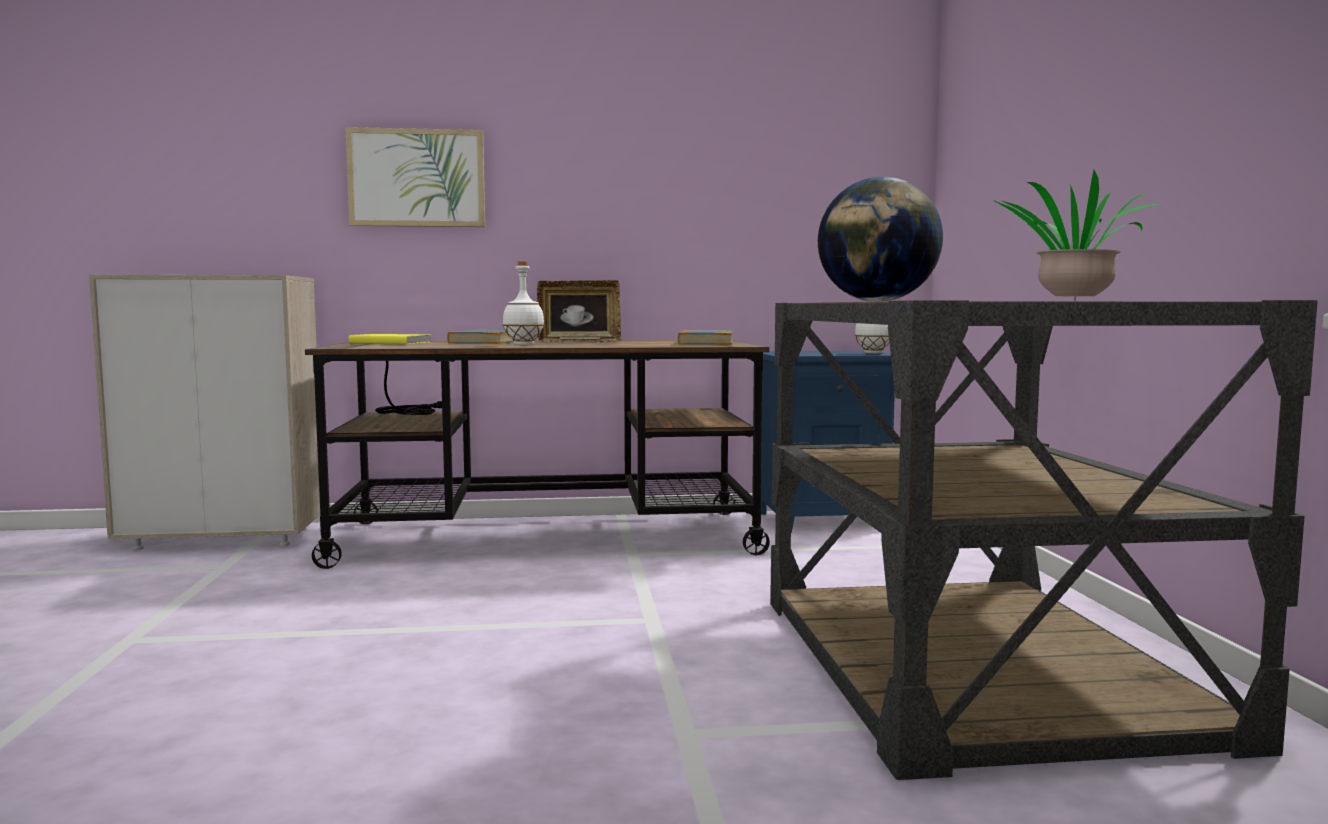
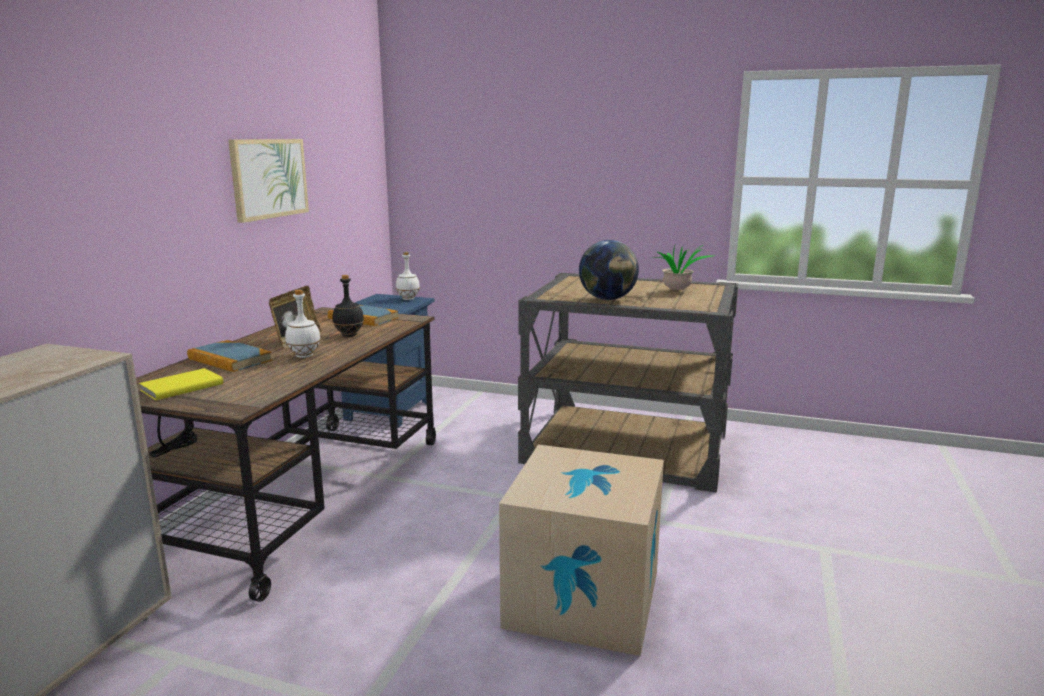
camera: 65 degrees left, 10 degrees up
picture [345,127,485,227] -> picture moved to [228,139,309,223]
none -> black bottle [333,275,364,337]
none -> cardboard box [499,445,664,656]

